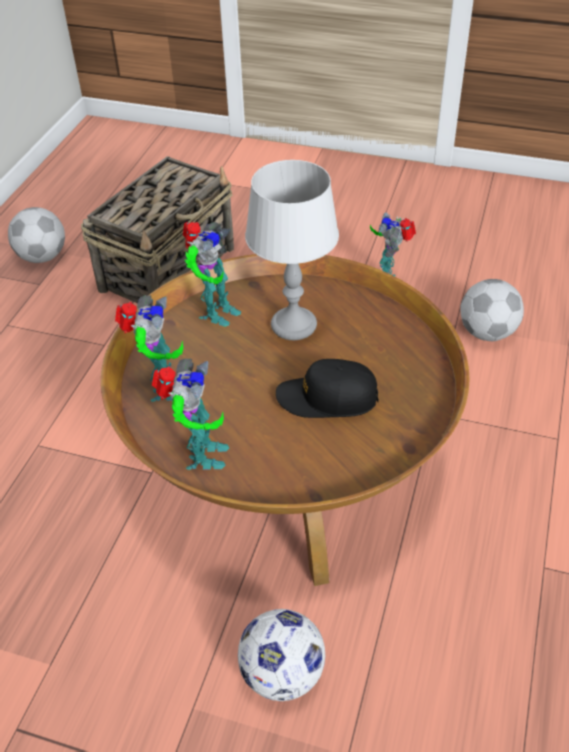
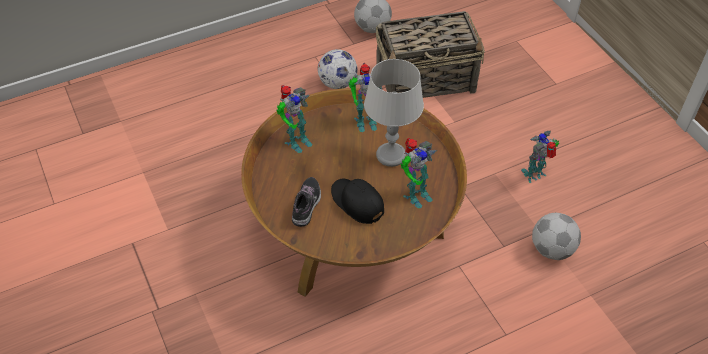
camera: 45 degrees right, 5 degrees up
toy robot [152,358,229,470] -> toy robot moved to [401,138,437,208]
football [238,609,325,701] -> football moved to [318,49,358,89]
none -> shoe [292,177,321,227]

